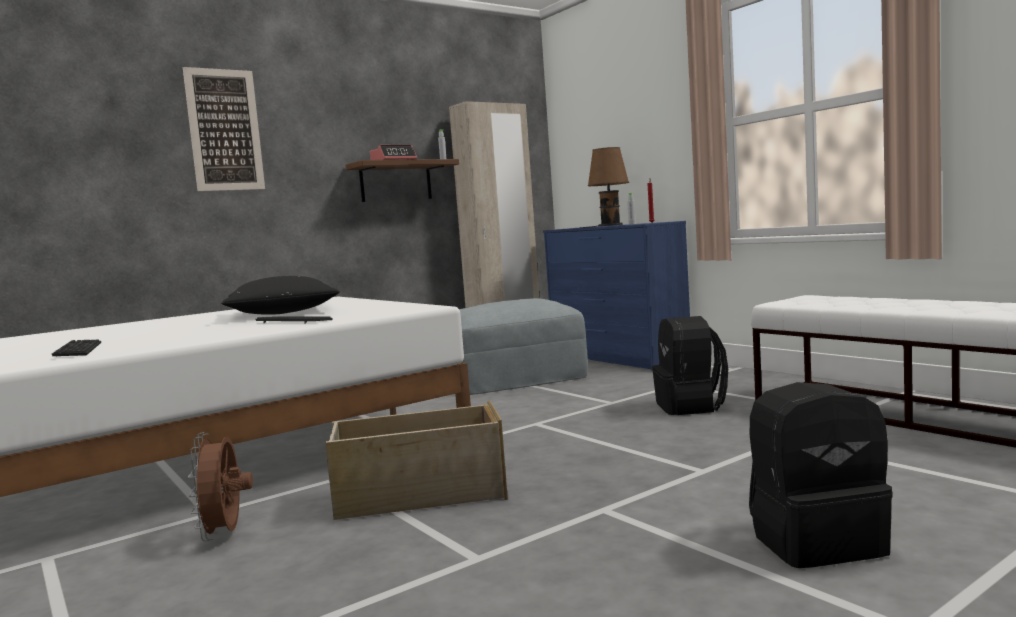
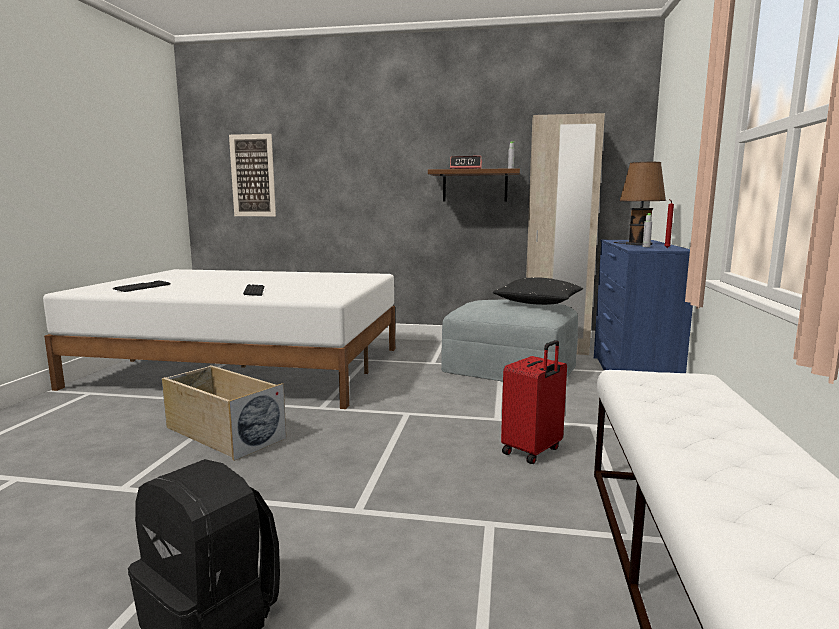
camera: 45 degrees right, 5 degrees up
picture [183,67,265,191] -> picture moved to [229,134,276,216]
brown fan [188,432,253,541] -> none
black pillow [221,276,340,315] -> black pillow moved to [492,277,583,305]
black backpack [652,316,728,415] -> red suitcase [501,340,567,464]

